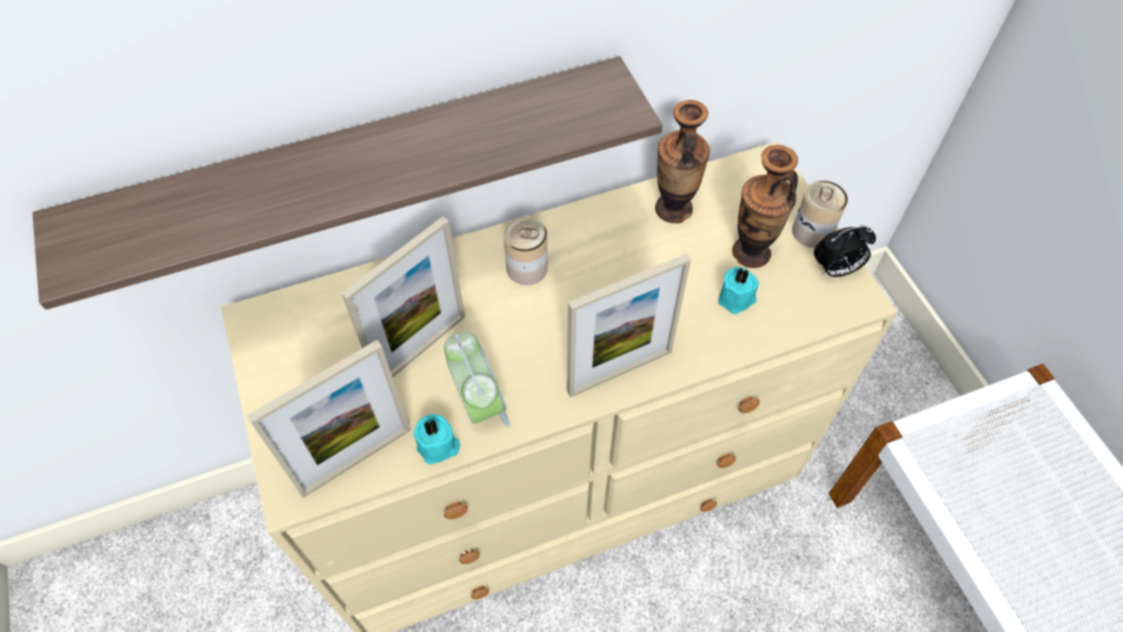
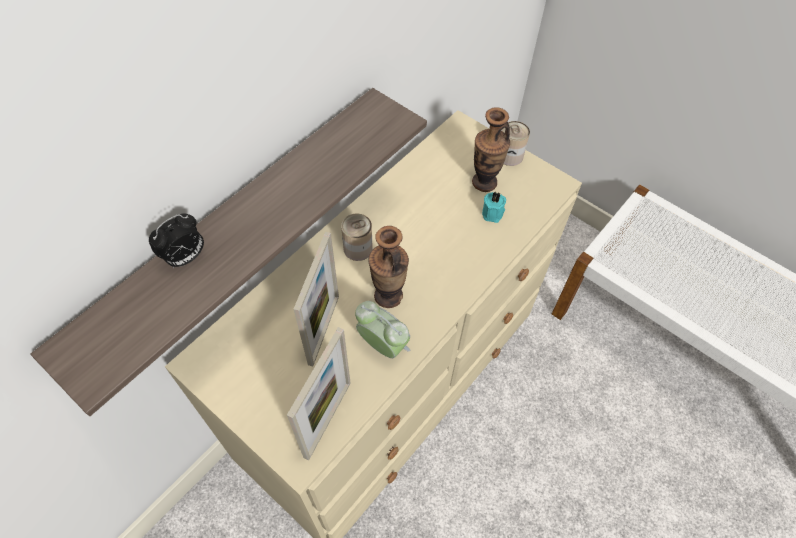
camera: 30 degrees left, 0 degrees up
turquoise candle [413,414,460,465] -> none
picture frame [567,253,691,397] -> none
vase [655,100,710,223] -> vase moved to [368,226,409,308]
alarm clock [814,225,876,277] -> alarm clock moved to [149,213,204,269]

